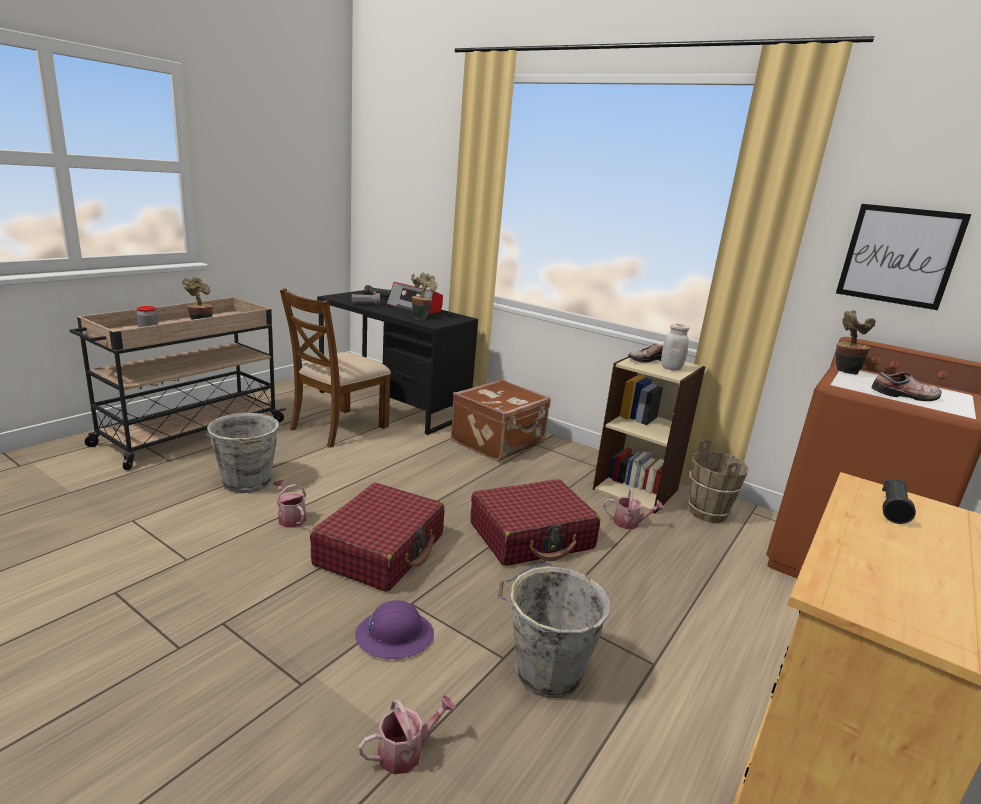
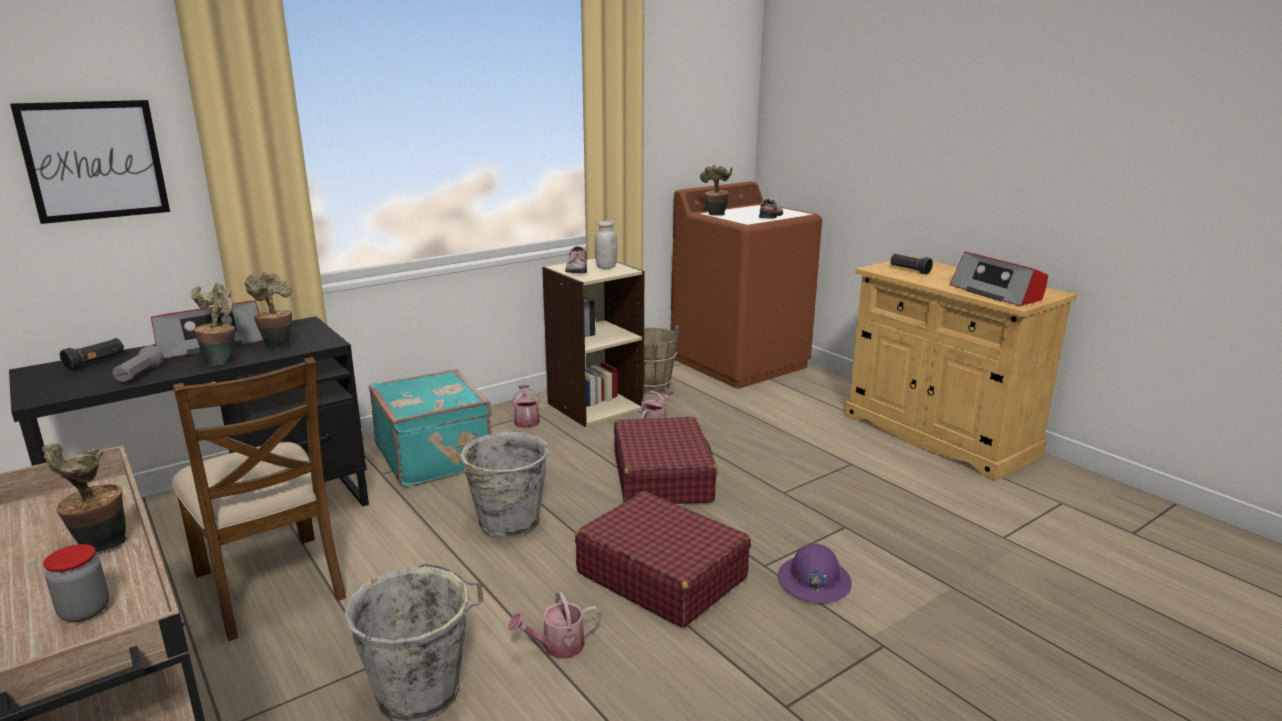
camera: 70 degrees left, 0 degrees up
watering can [358,695,456,774] -> watering can moved to [512,385,540,428]
brown suitcase [451,379,551,461] -> turquoise suitcase [369,369,492,487]
grey bucket [498,563,610,698] -> grey bucket moved to [456,432,549,539]
picture [836,204,971,310] -> picture moved to [10,100,170,224]
none -> potted plant [191,283,235,366]
none -> radio [950,252,1048,306]

